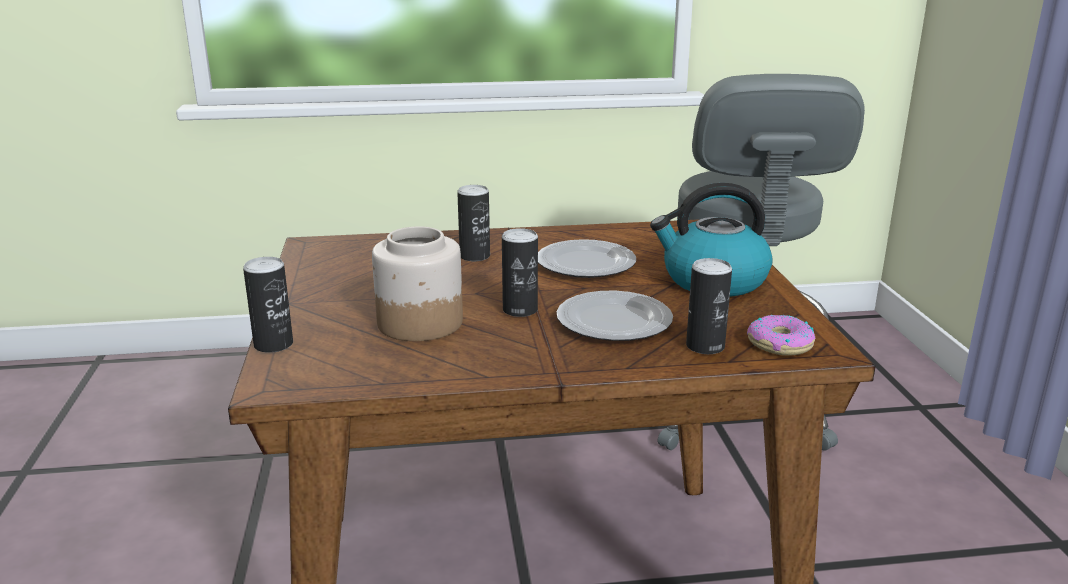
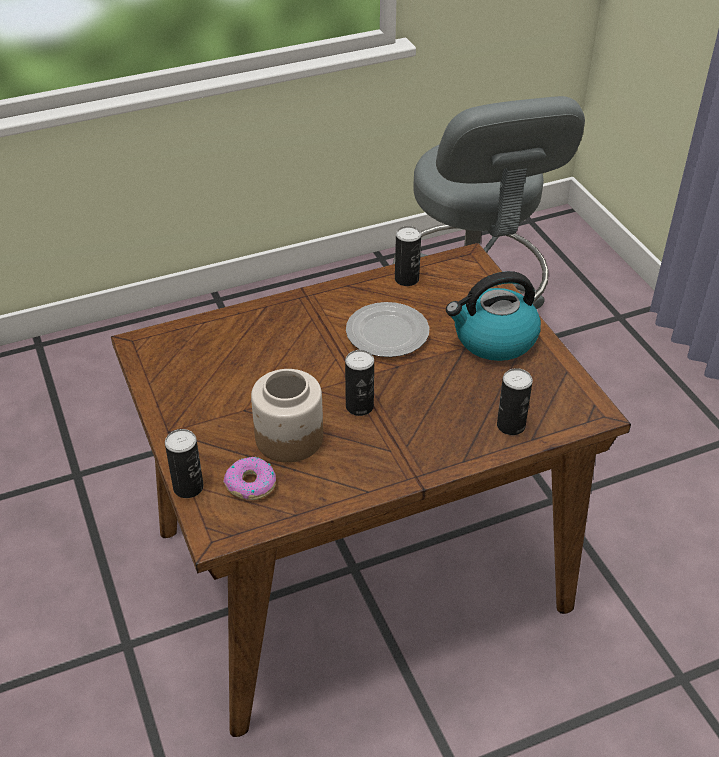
camera: 15 degrees left, 20 degrees up
can [457,185,490,261] -> can moved to [395,226,421,286]
plate [556,291,673,341] -> none
donut [747,315,816,356] -> donut moved to [223,457,276,500]

